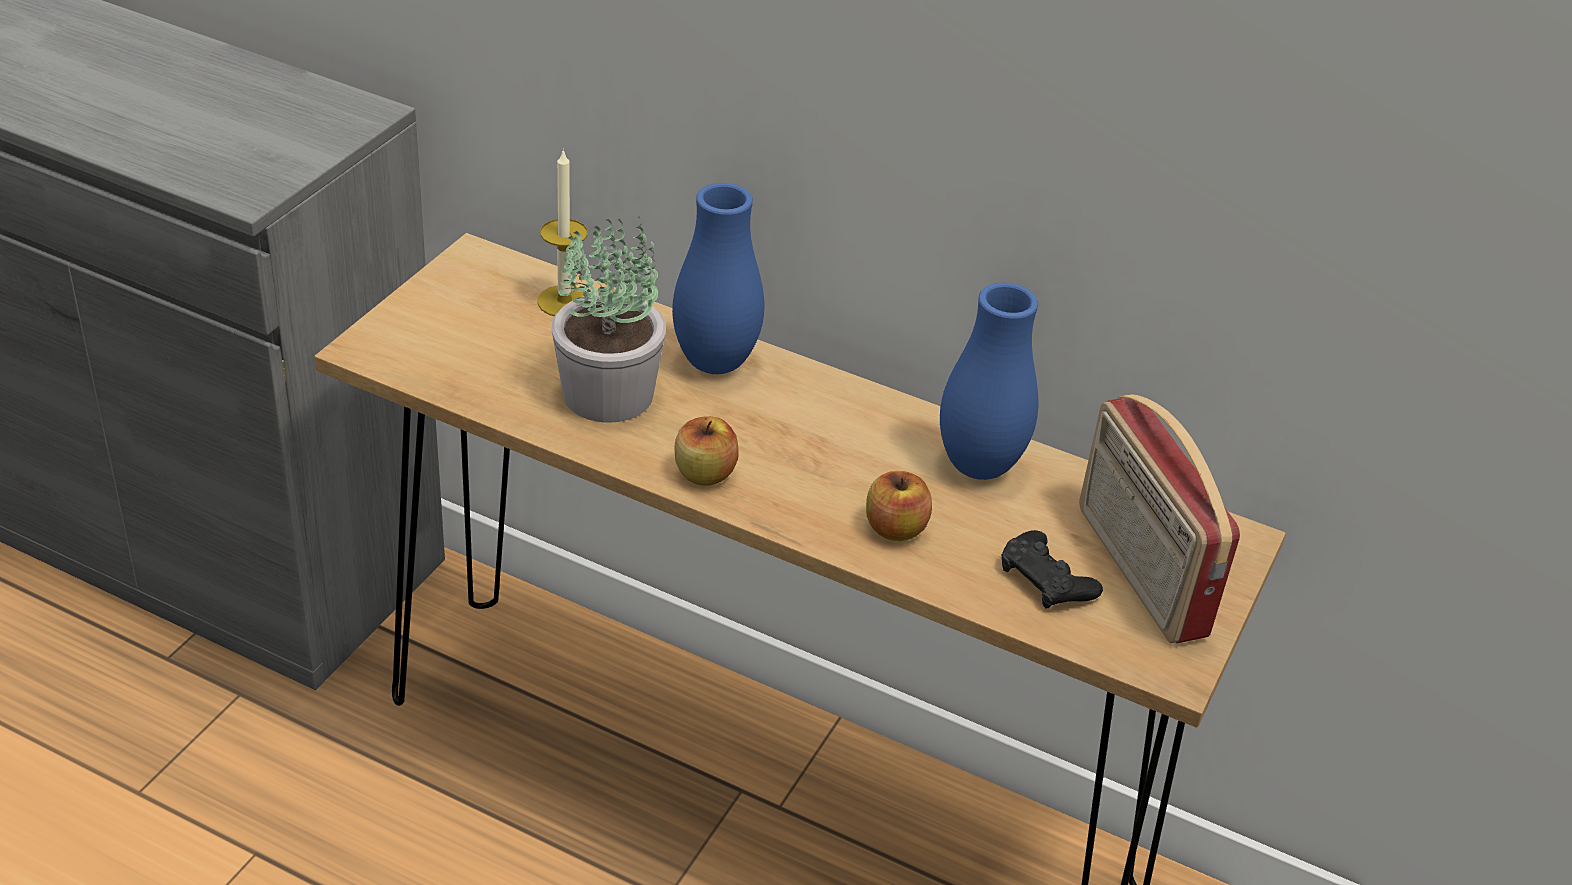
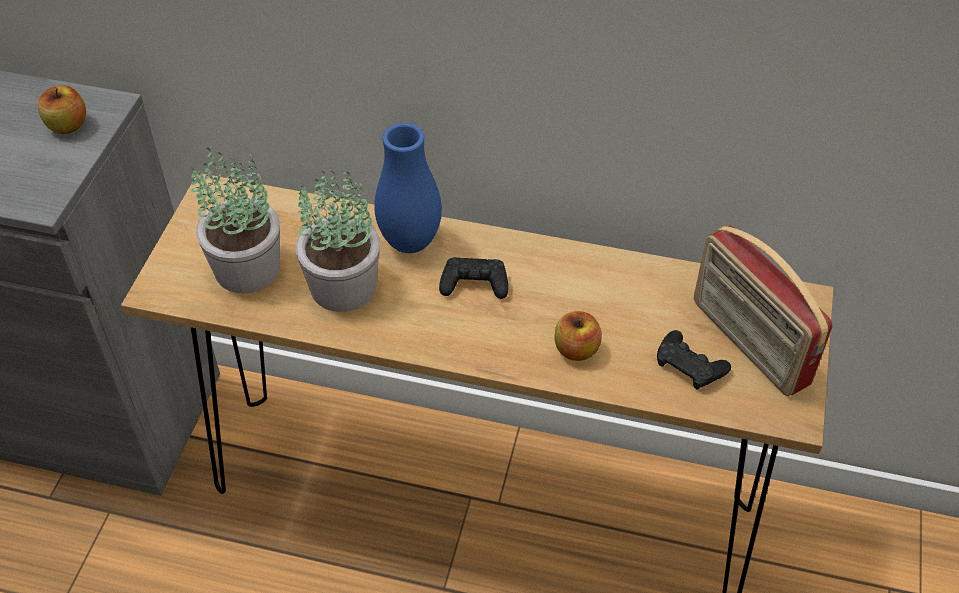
camera: 10 degrees left, 10 degrees up
candle [538,149,587,316] -> none
apple [674,416,739,486] -> apple moved to [38,85,86,134]
blue vase [940,282,1038,480] -> none
none -> potted plant [190,147,280,294]
none -> black game controller [439,257,508,299]

